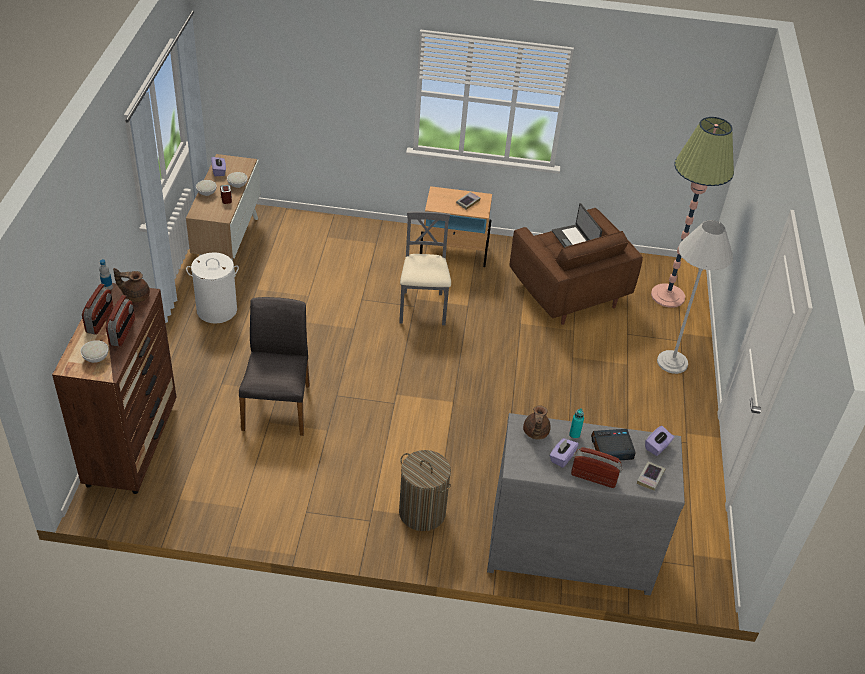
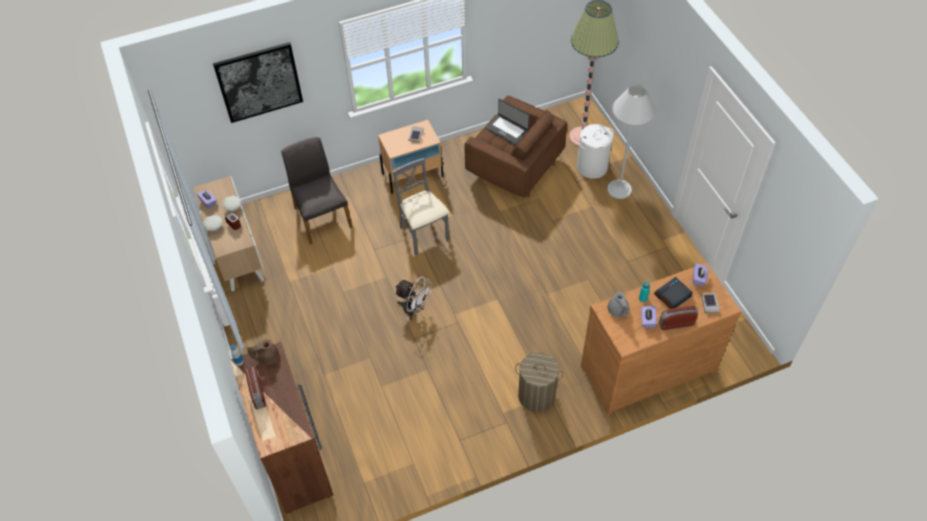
camera: 25 degrees left, 10 degrees up
white bowl [80,340,108,363] -> none
radio [106,295,135,347] -> none
white laundry basket [186,252,239,324] -> white laundry basket moved to [577,124,614,179]
grey chair [239,297,310,436] -> grey chair moved to [281,137,353,244]
grey dresser [487,413,685,595] -> brown dresser [581,262,741,415]
brown teapot [523,405,551,439] -> grey teapot [608,292,629,317]
none -> picture [213,42,303,123]
none -> white fan [395,277,432,320]

